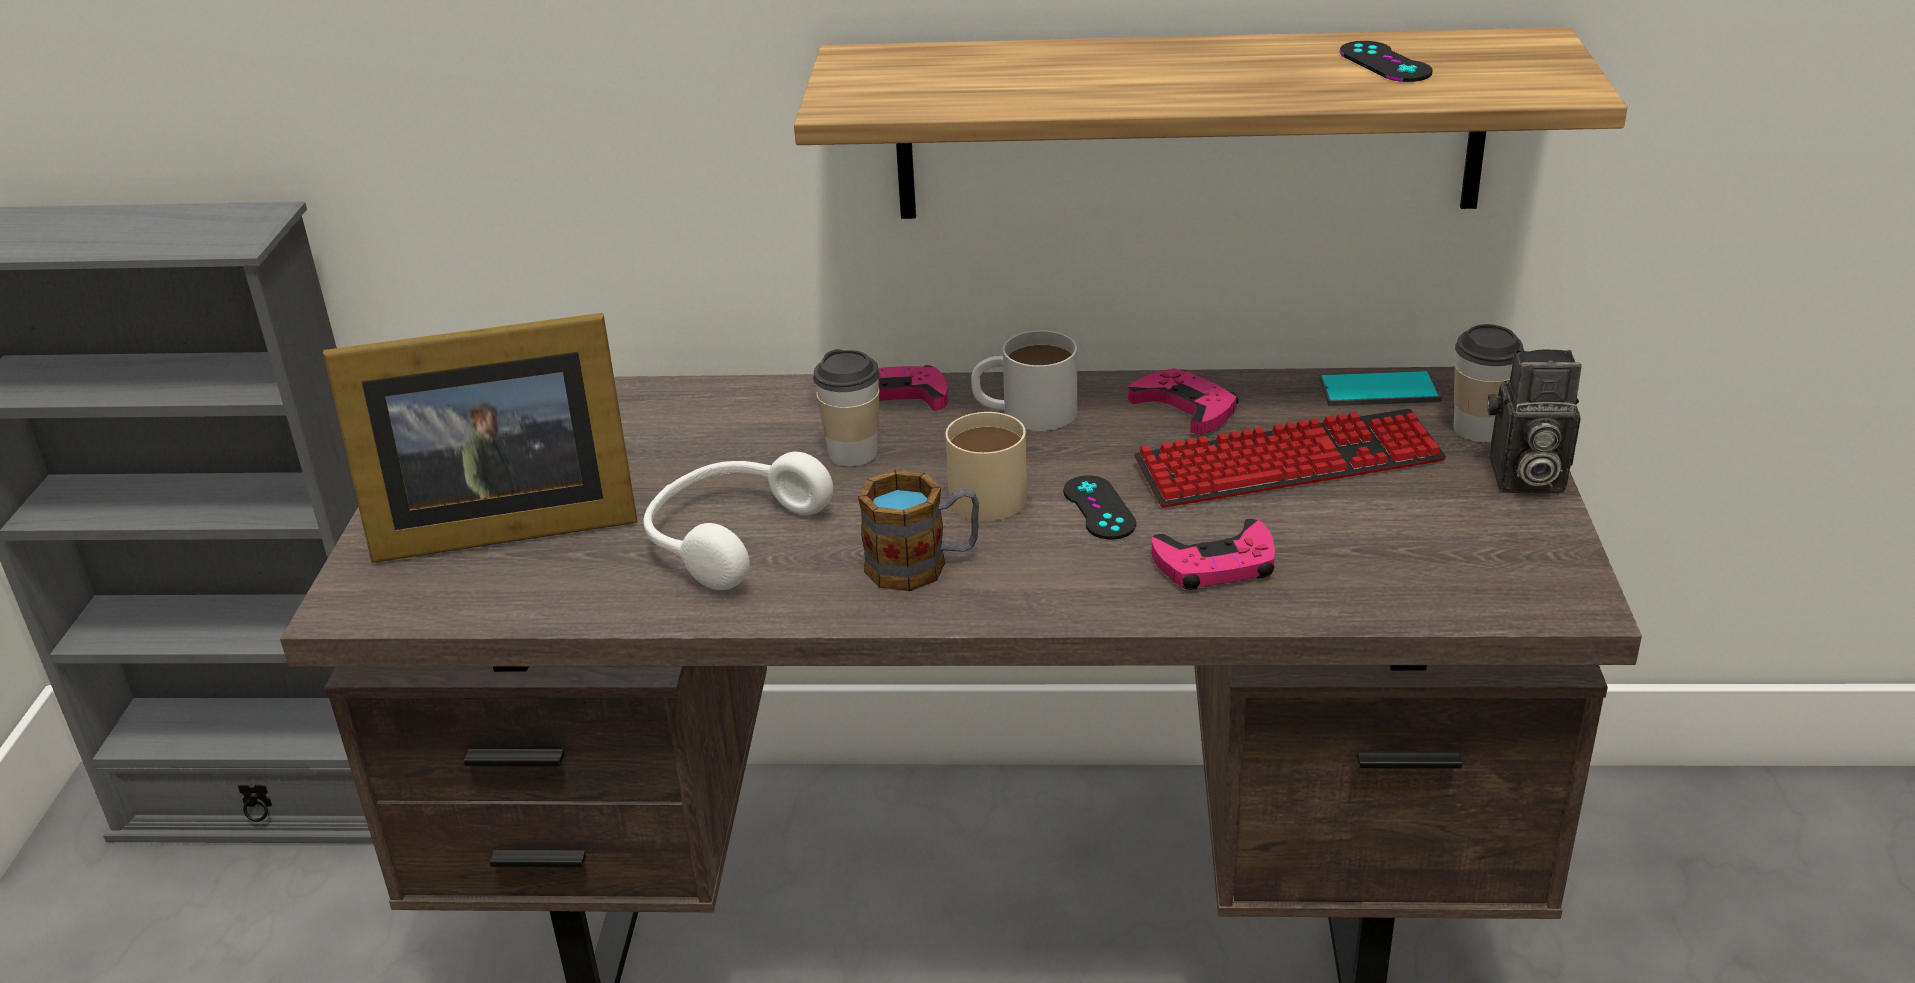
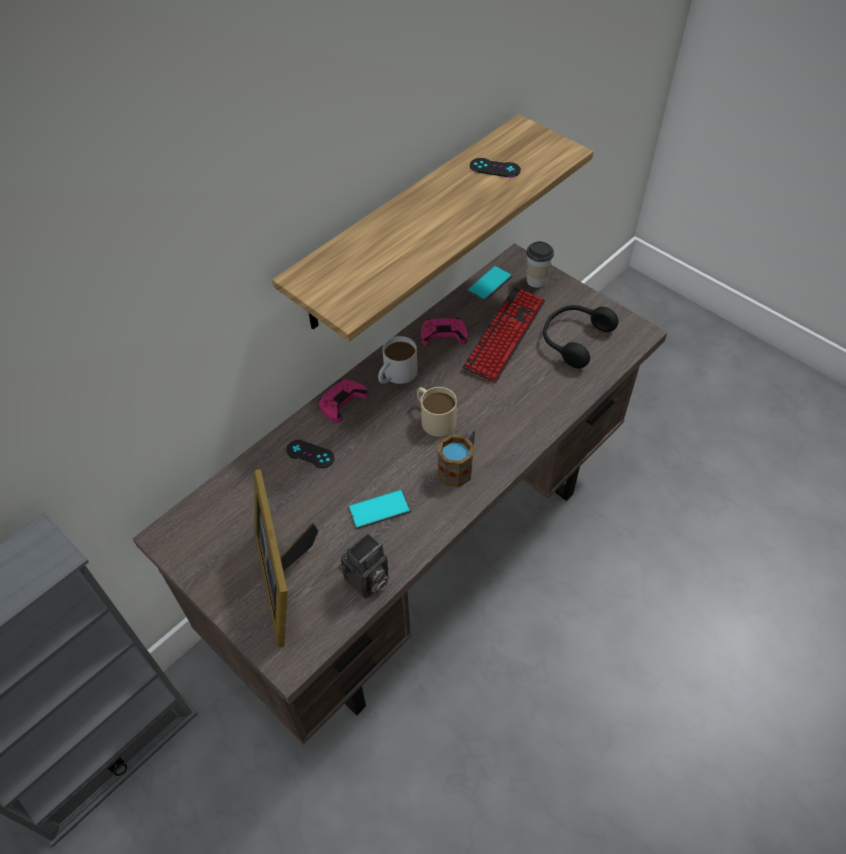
camera: 50 degrees left, 20 degrees up
picture frame [323,313,637,563] -> picture frame turned 135 degrees clockwise [254,469,318,647]
white headphones [644,452,833,590] -> phone [348,489,411,529]
cup [813,349,880,467] -> none
black game controller [1063,475,1137,540] -> black game controller moved to [286,440,334,468]
pink game controller [1152,519,1275,590] -> none
camera [1487,349,1582,493] -> camera moved to [338,533,389,599]
none -> black headphones [543,305,618,369]

